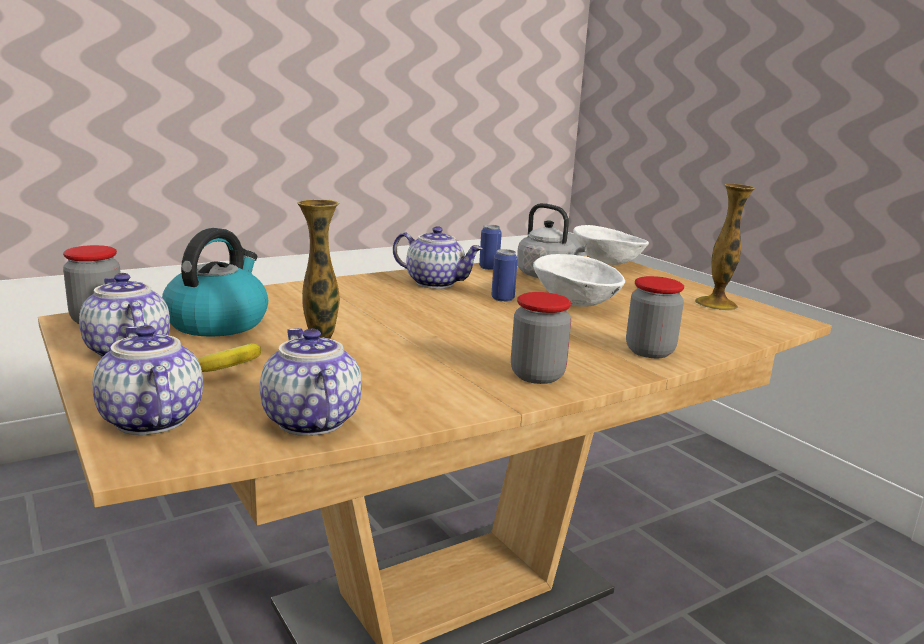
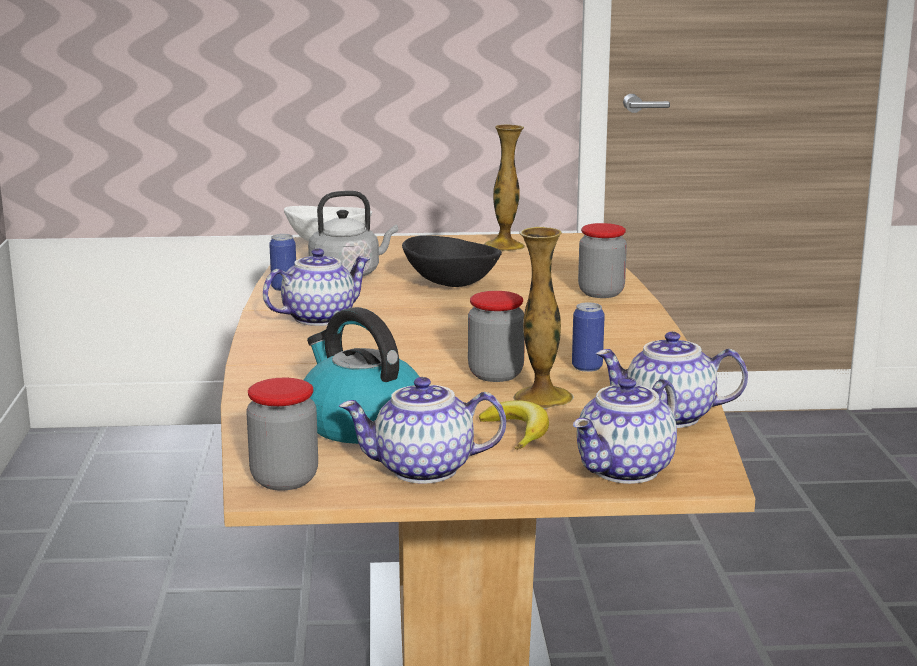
camera: 60 degrees left, 0 degrees up
teapot [92,325,203,435] -> teapot turned 45 degrees counterclockwise [573,377,677,484]
can [491,249,518,302] -> can moved to [572,302,605,372]
jar [511,292,572,384] -> jar moved to [468,291,525,382]
white bowl [533,254,625,307] -> black bowl [402,235,502,287]

